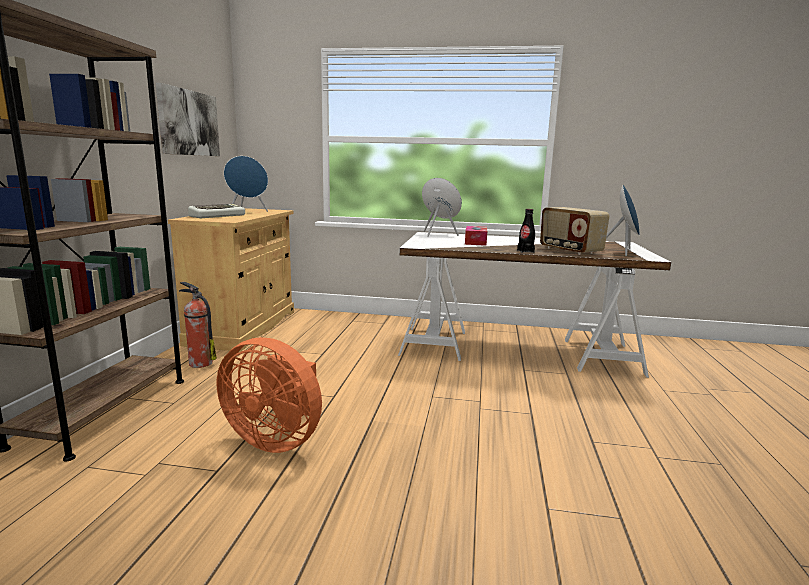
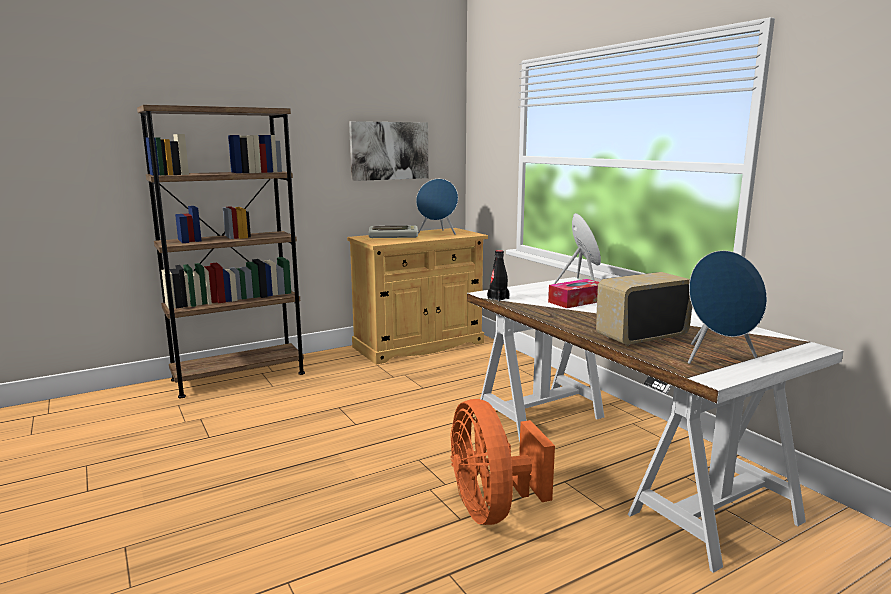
camera: 50 degrees right, 0 degrees up
fire extinguisher [179,282,217,368] -> none
orange fan [217,337,322,453] -> orange fan moved to [450,399,555,525]
black bottle [517,209,535,253] -> black bottle moved to [487,250,510,301]
radio [540,207,609,255] -> radio turned 45 degrees clockwise [596,272,692,346]

